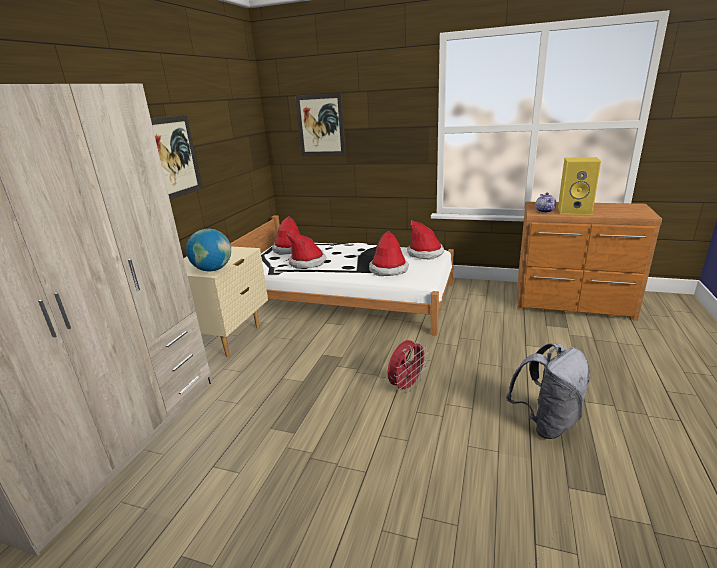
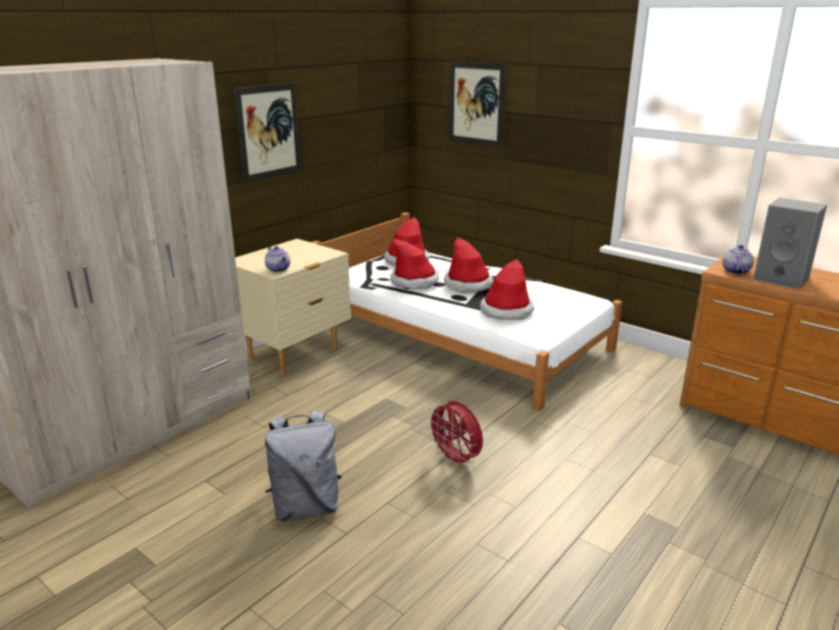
camera: 20 degrees right, 0 degrees up
globe [186,229,231,272] -> teapot [265,246,290,272]
red fan [388,340,428,393] -> red fan turned 75 degrees clockwise [426,401,483,468]
hat [407,220,444,259] -> hat moved to [444,238,493,294]
grey backpack [506,343,590,439] -> grey backpack moved to [265,411,342,522]
yellow speaker [558,157,601,215] -> grey speaker [753,198,827,290]

